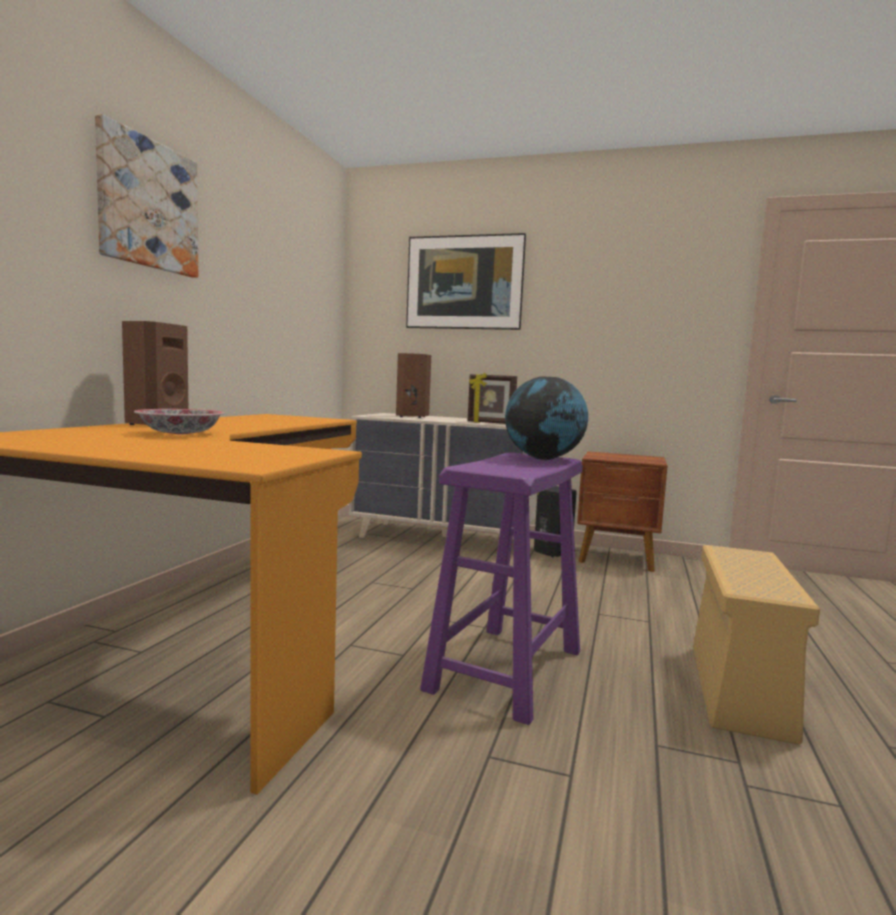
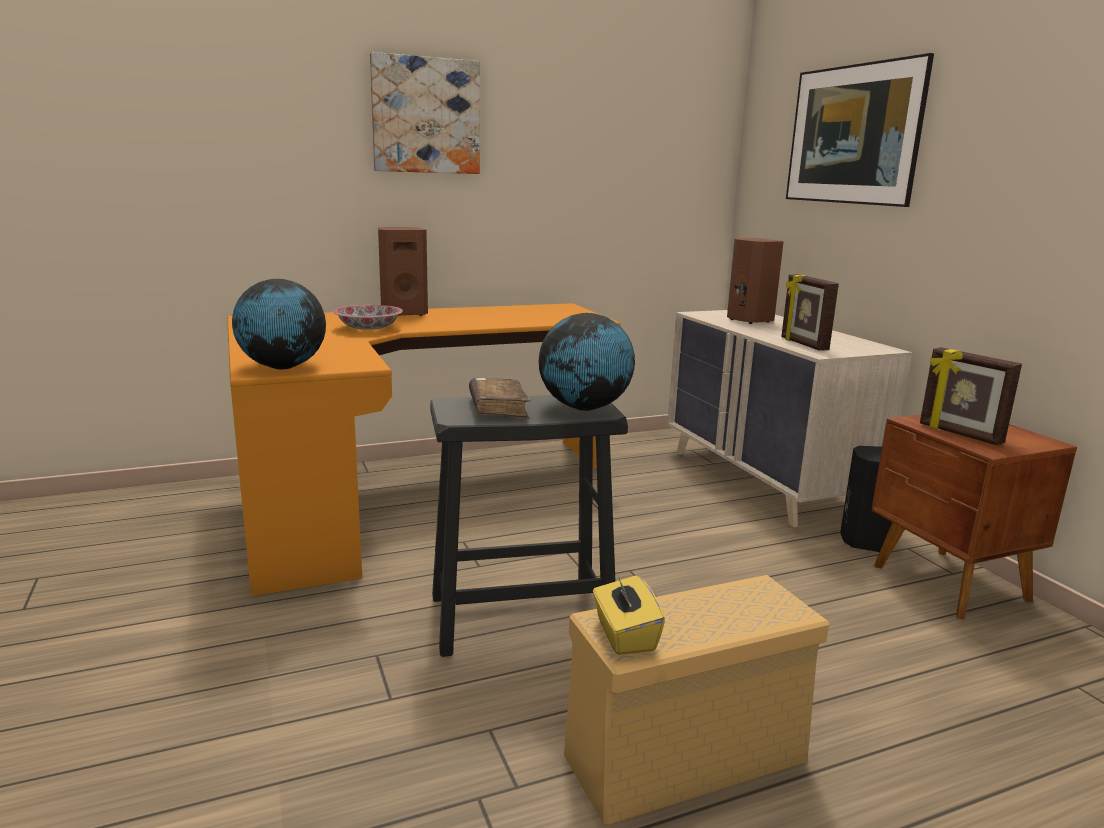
camera: 50 degrees right, 10 degrees up
purple stool [420,453,583,725] -> black stool [430,395,628,657]
none -> globe [232,279,326,369]
none -> brown book [469,378,531,419]
none -> yellow tissue box [593,575,665,655]
none -> picture frame [920,347,1022,445]

